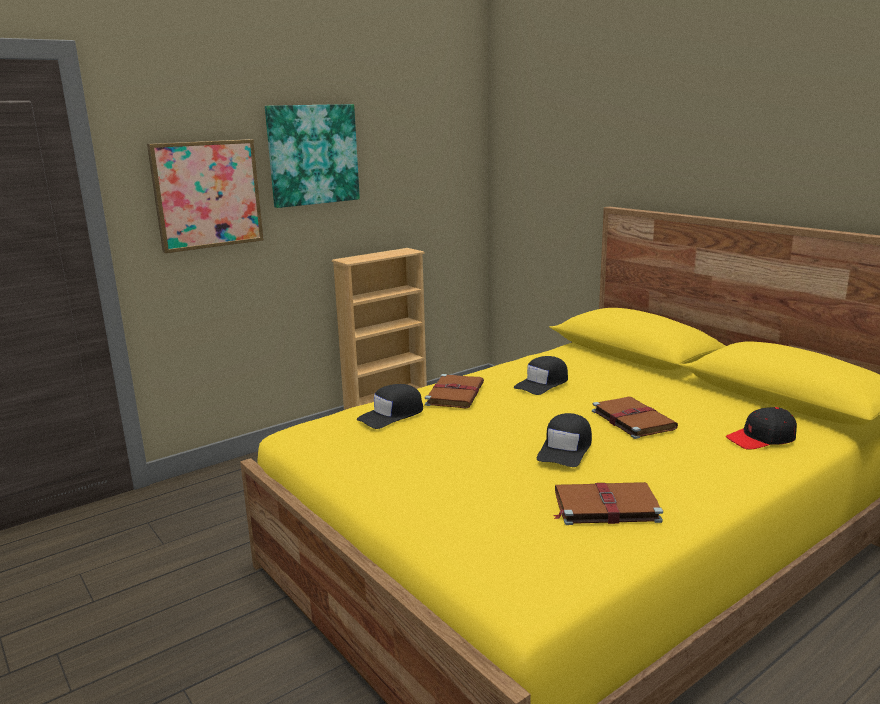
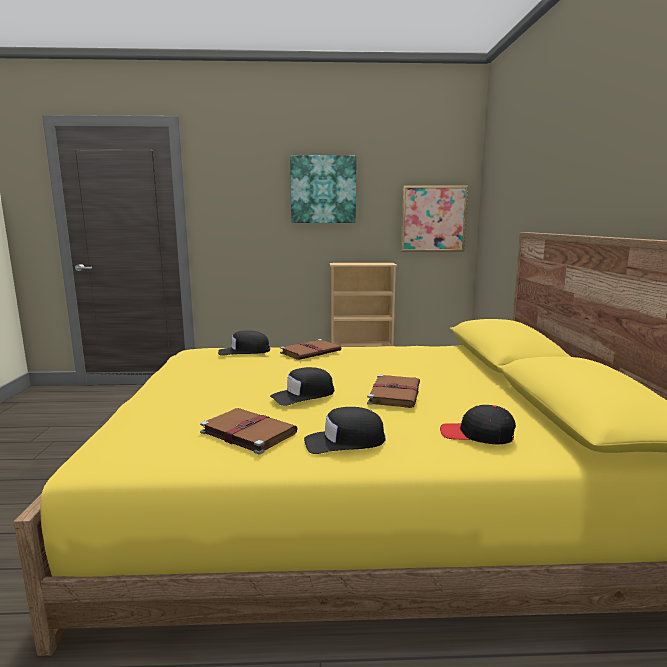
camera: 35 degrees right, 5 degrees down
picture [147,139,264,254] -> picture moved to [401,186,468,252]
black cap [514,356,568,395] -> black cap moved to [304,407,386,454]

